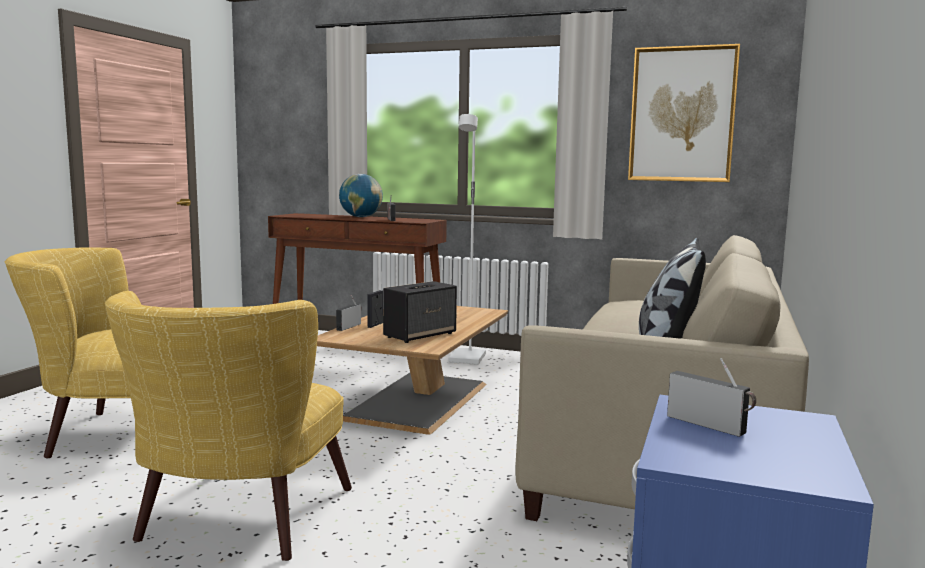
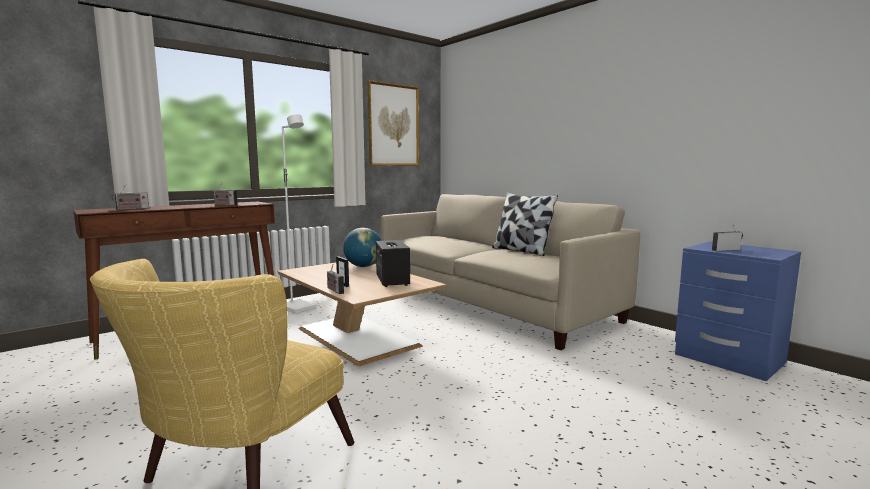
camera: 60 degrees left, 0 degrees up
yellow armchair [105,291,352,561] -> none
globe [339,174,383,217] -> globe moved to [343,228,382,267]
none -> radio [112,184,149,210]

